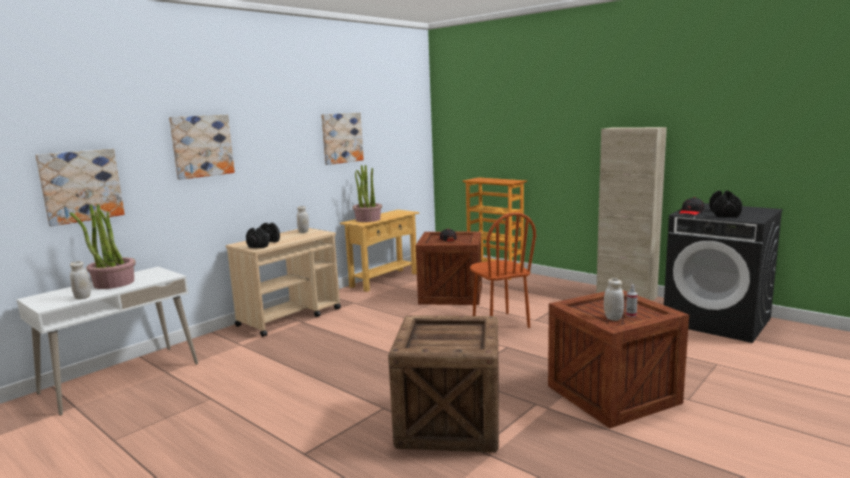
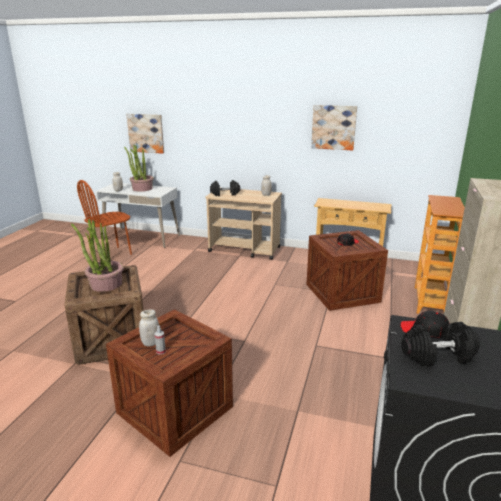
camera: 65 degrees right, 10 degrees up
picture [169,115,235,180] -> none
potted plant [353,165,382,222] -> potted plant moved to [71,219,124,292]
brown chair [470,212,536,328] -> brown chair moved to [77,180,132,255]

